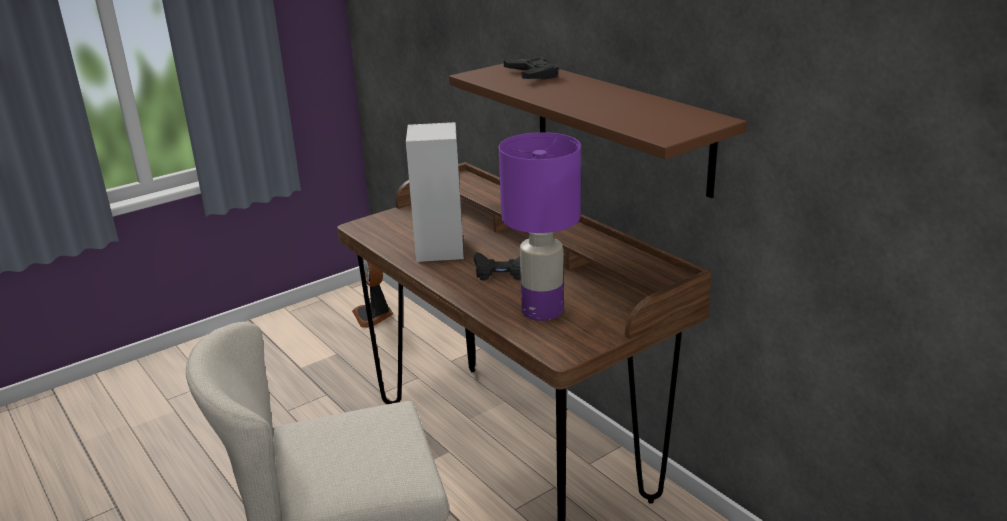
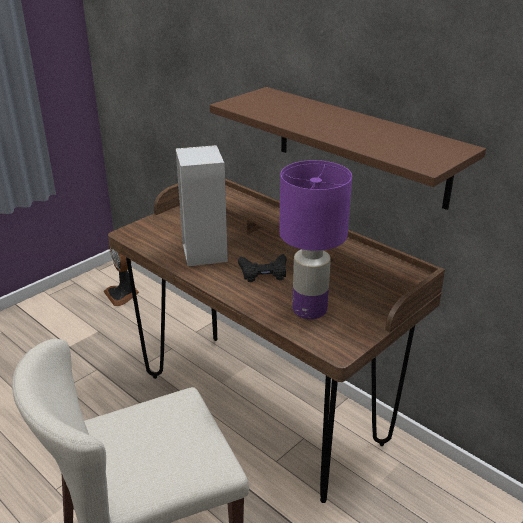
camera: 10 degrees left, 5 degrees up
black game controller [504,56,559,79] -> none

